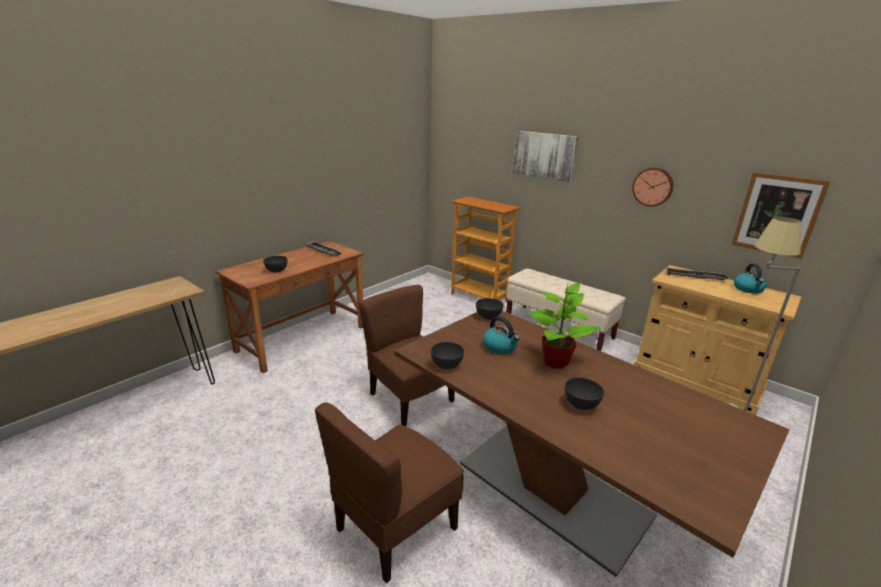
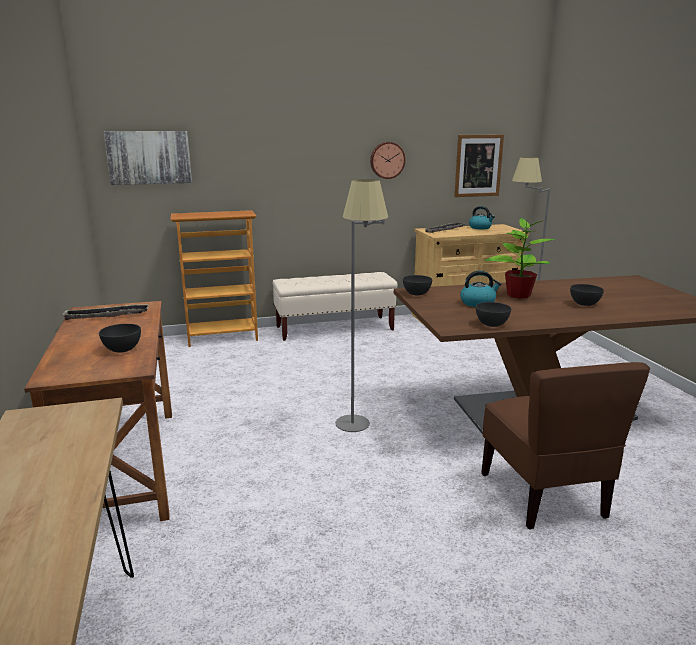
camera: 55 degrees left, 5 degrees down
brown chair [358,285,455,426] -> grey floor lamp [335,179,388,432]
picture [513,131,578,182] -> picture moved to [104,131,192,185]

